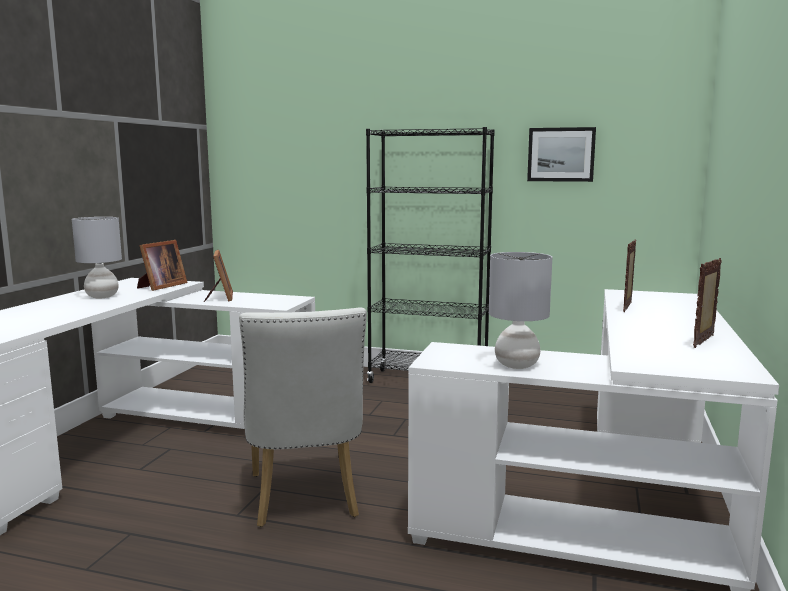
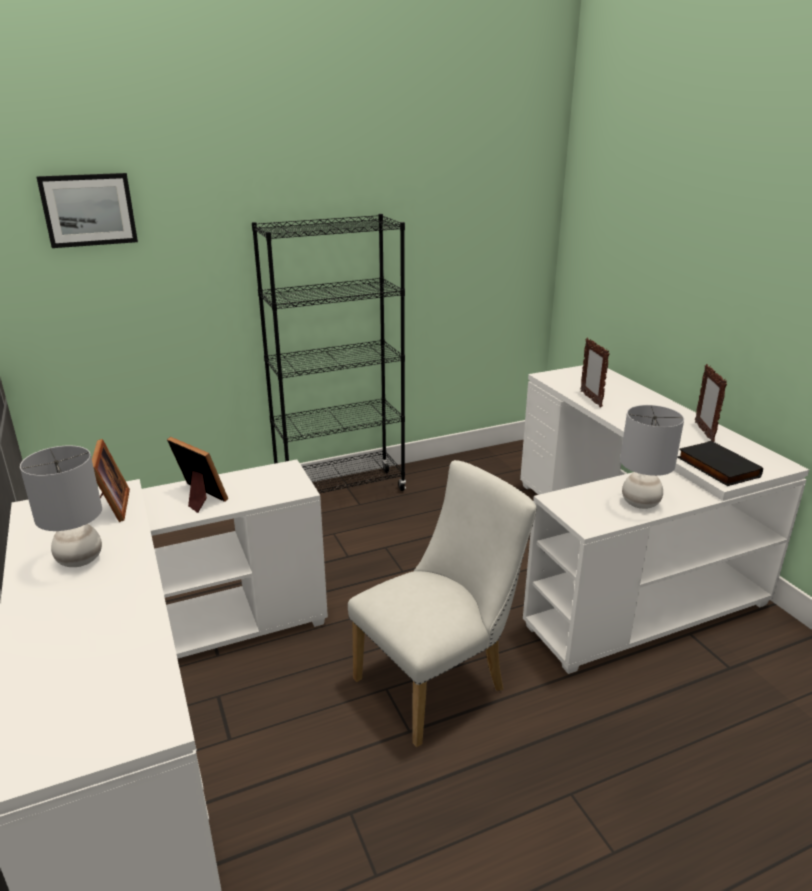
camera: 40 degrees left, 15 degrees up
white chair [239,308,367,527] -> white chair turned 75 degrees counterclockwise [348,460,537,747]
picture [527,127,596,182] -> picture moved to [37,173,138,248]
none -> black book [677,441,763,486]

